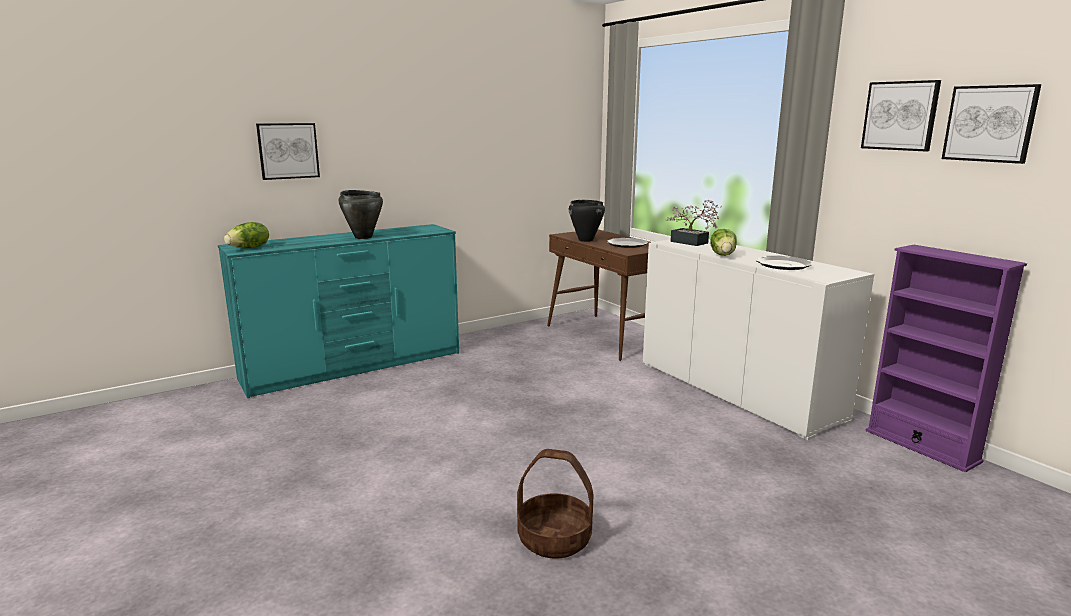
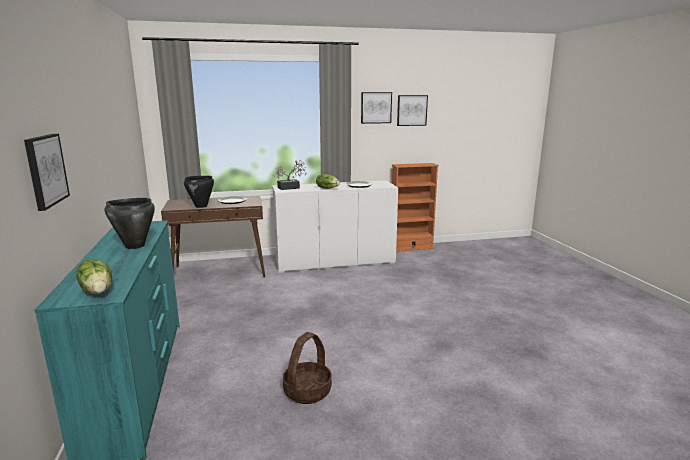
camera: 70 degrees left, 0 degrees up
basket [517,449,594,559] -> basket moved to [283,332,332,404]
purple bookcase [865,245,1027,472] -> orange bookcase [392,163,439,252]

